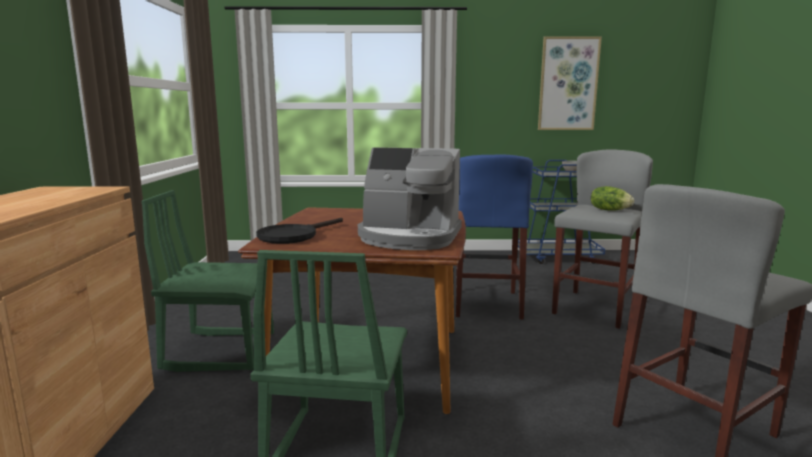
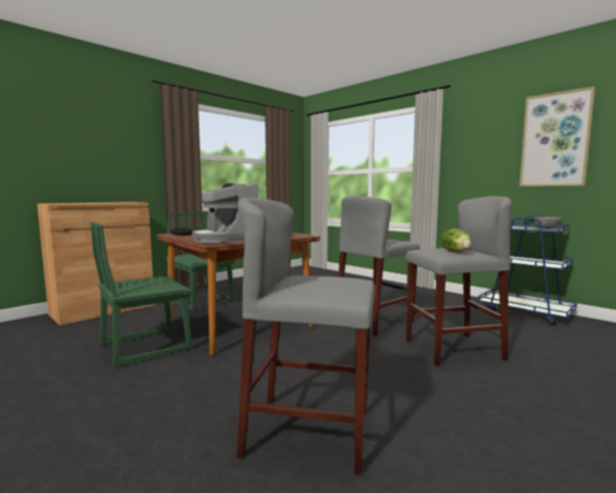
camera: 45 degrees right, 5 degrees down
blue stool [456,155,533,320] -> grey stool [338,196,420,336]

